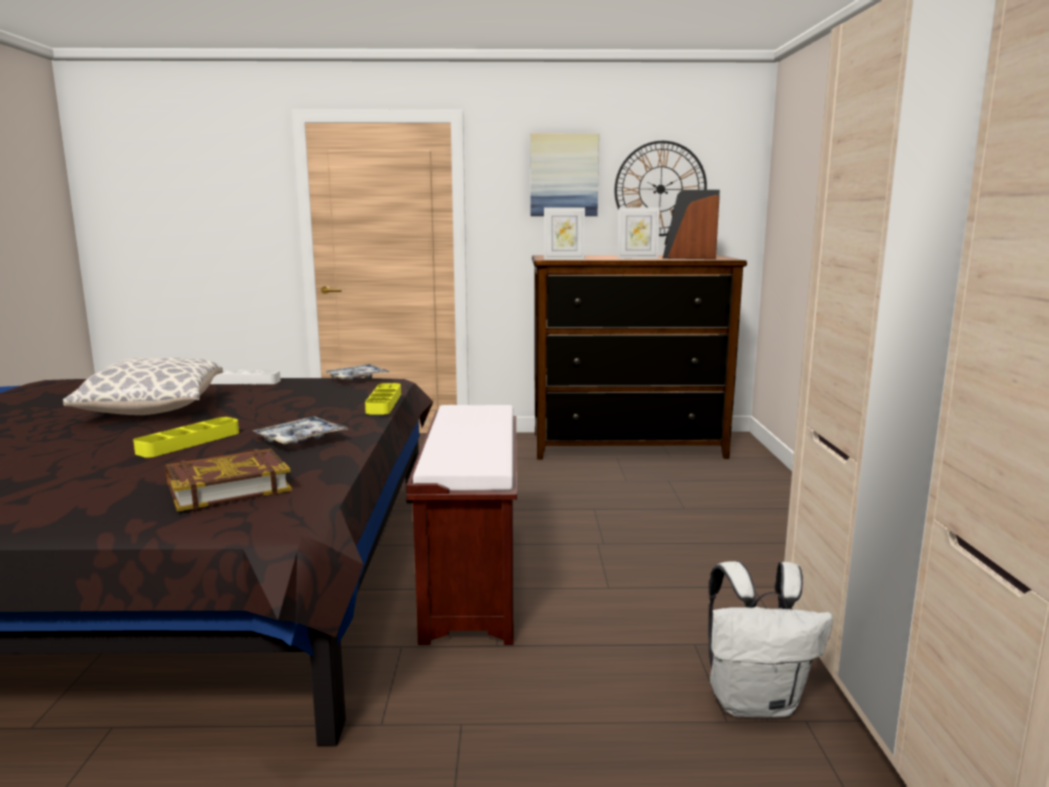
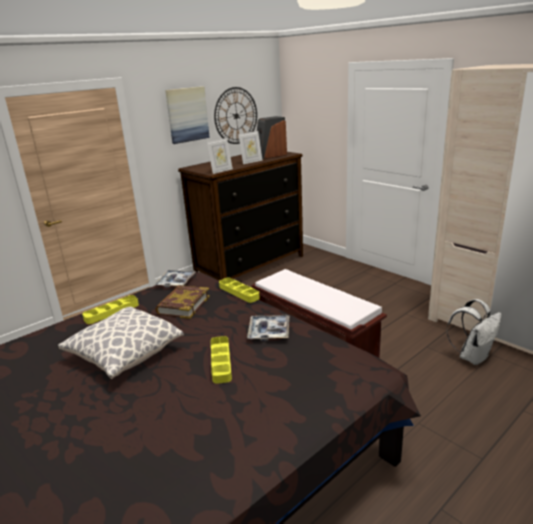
camera: 40 degrees left, 10 degrees up
book [165,449,292,511] -> book moved to [155,285,210,319]
white tray [210,370,281,384] -> yellow tray [82,295,139,324]

